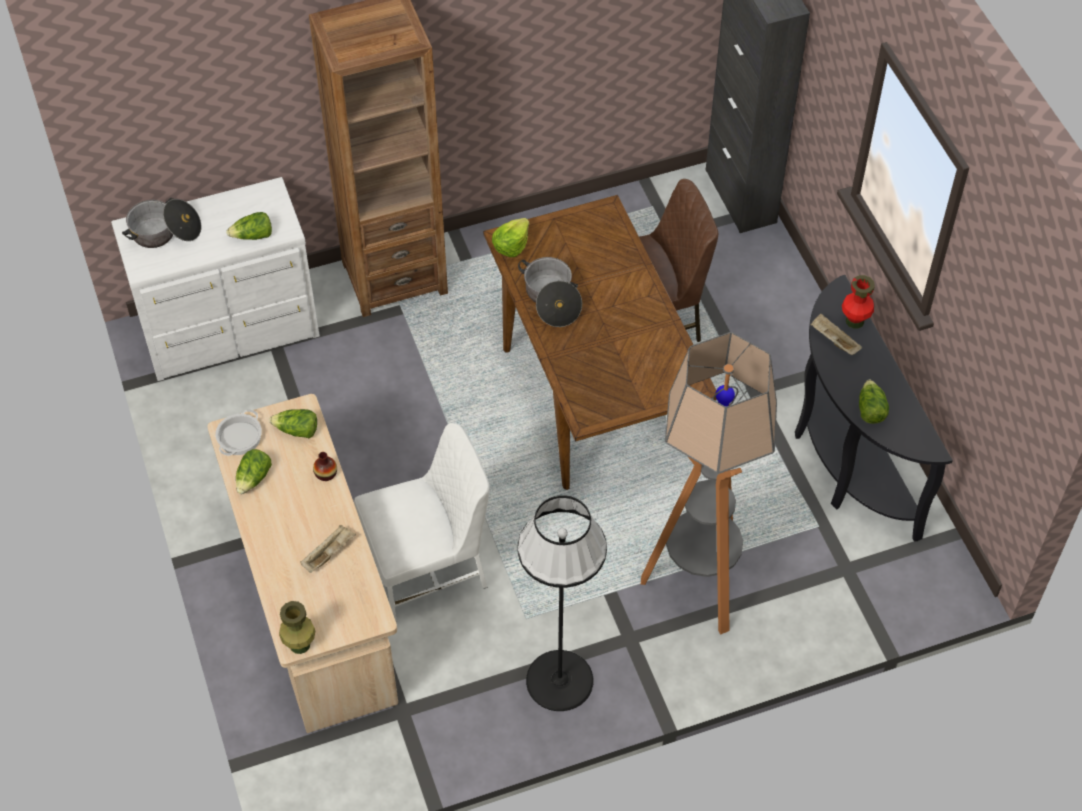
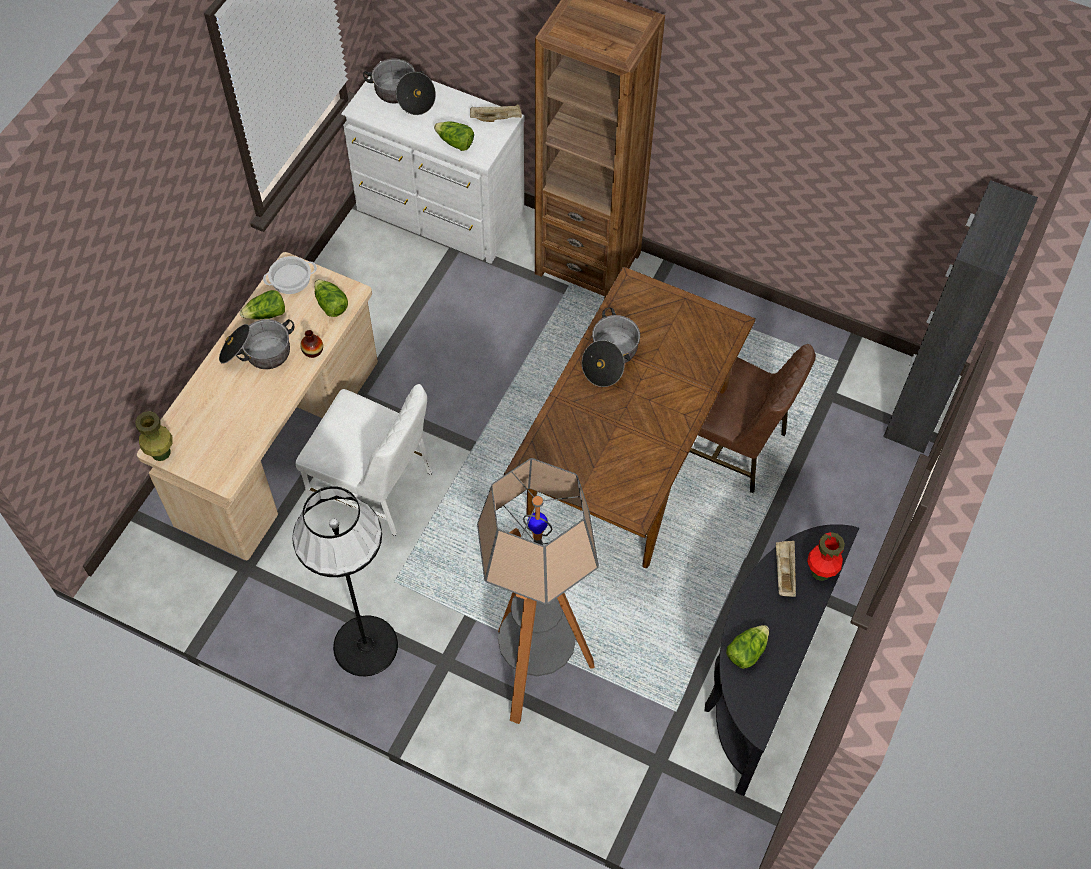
camera: 45 degrees right, 5 degrees up
beige tray [300,525,356,573] -> beige tray moved to [470,104,522,122]
lettuce [492,218,529,257] -> none
none -> cooking pot [219,319,295,369]

